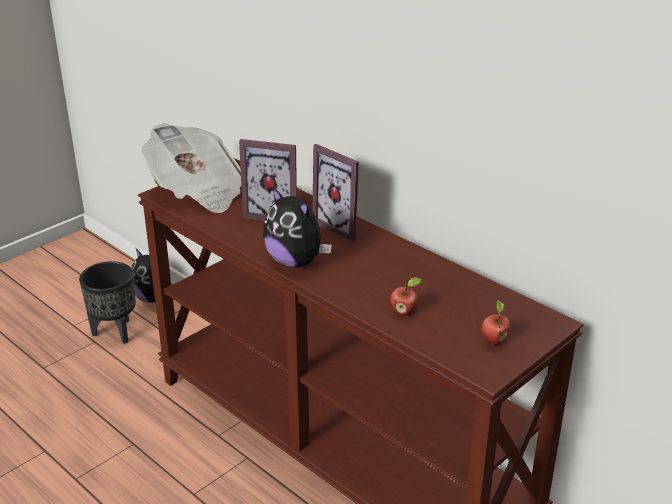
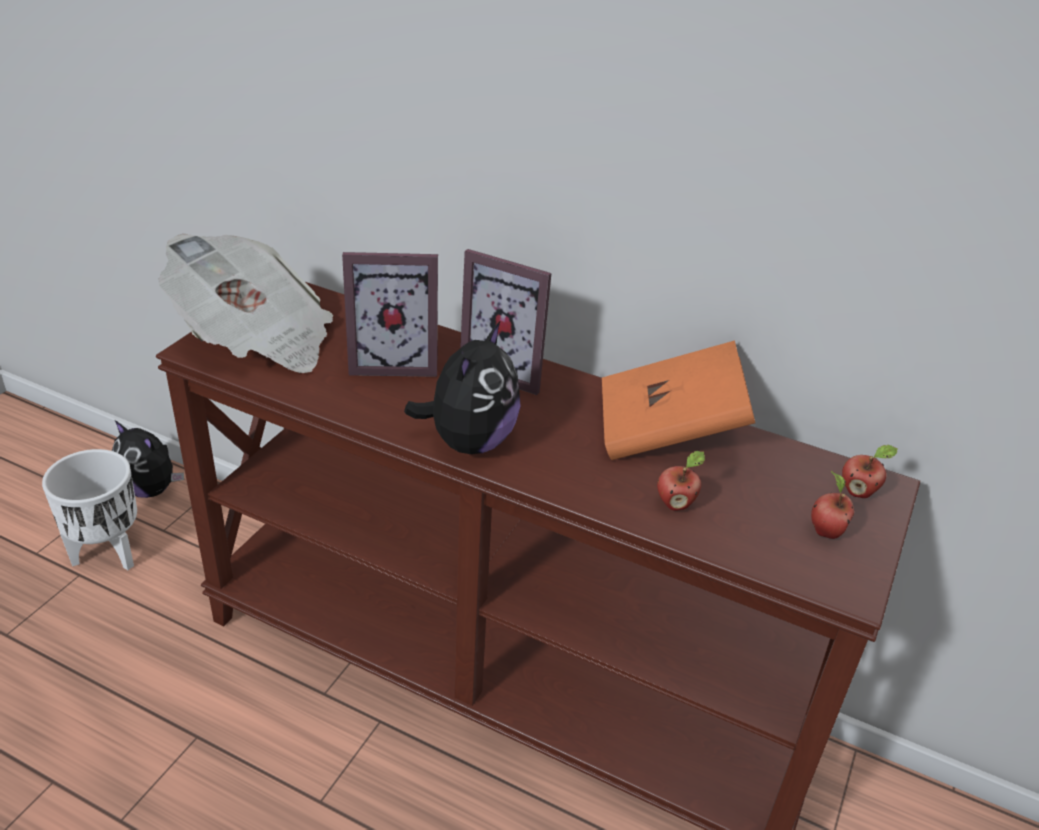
camera: 20 degrees left, 5 degrees up
black planter [79,261,136,344] -> white planter [42,449,137,570]
plush toy [263,187,332,268] -> plush toy turned 90 degrees counterclockwise [404,321,521,454]
none -> orange book [602,341,755,460]
none -> apple [842,445,898,498]

